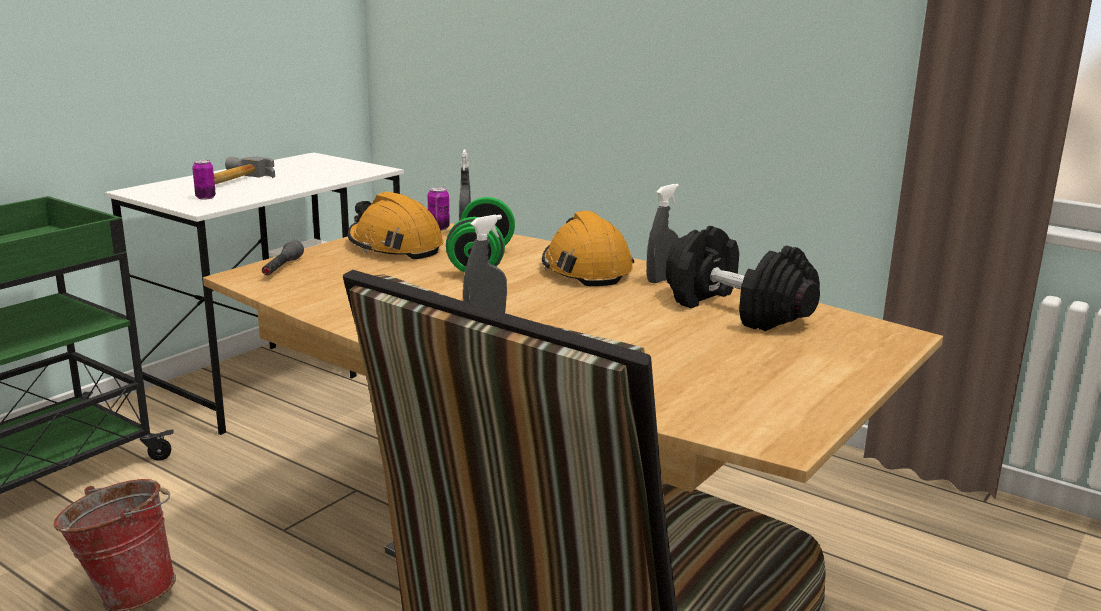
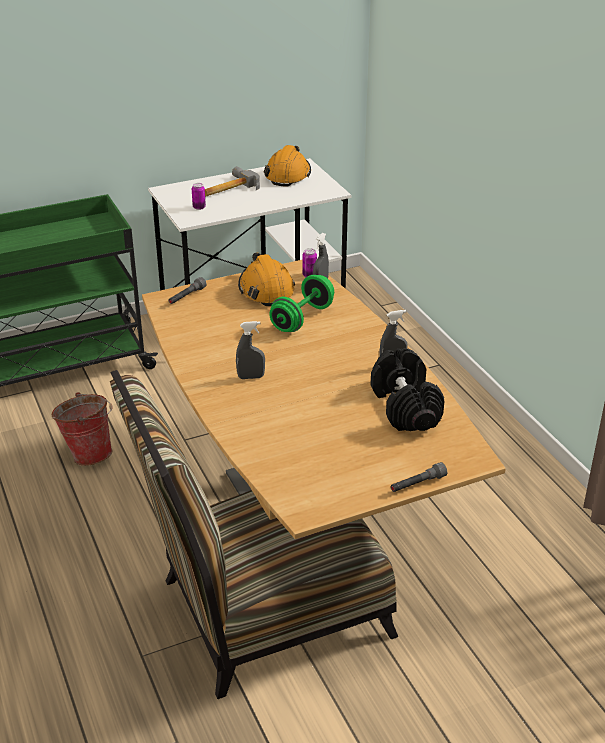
camera: 30 degrees right, 15 degrees up
orange hard hat [542,211,634,286] -> orange hard hat moved to [264,145,311,186]
none -> grey flashlight [391,462,447,492]

